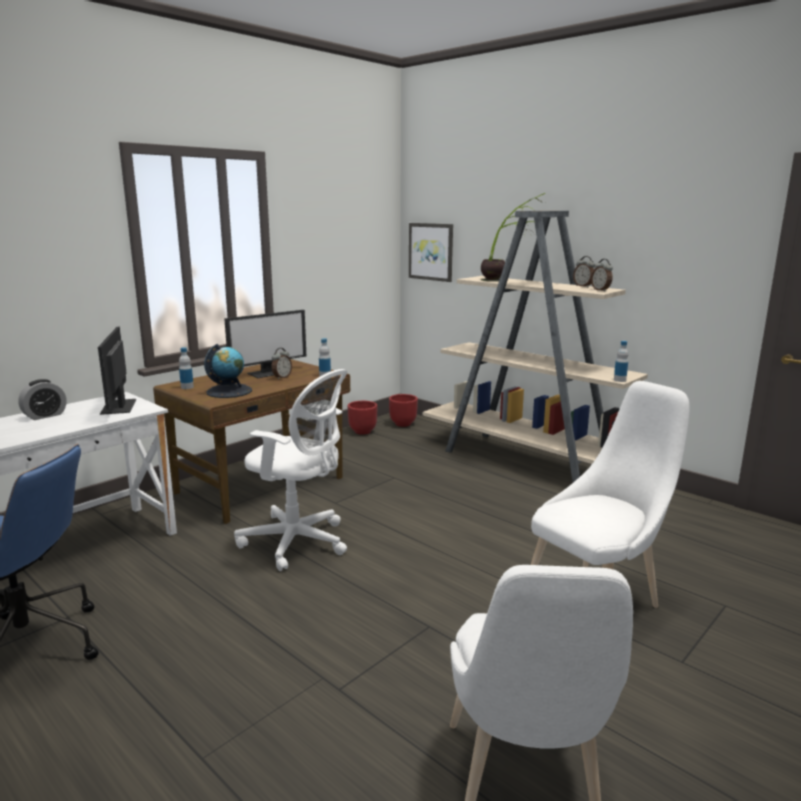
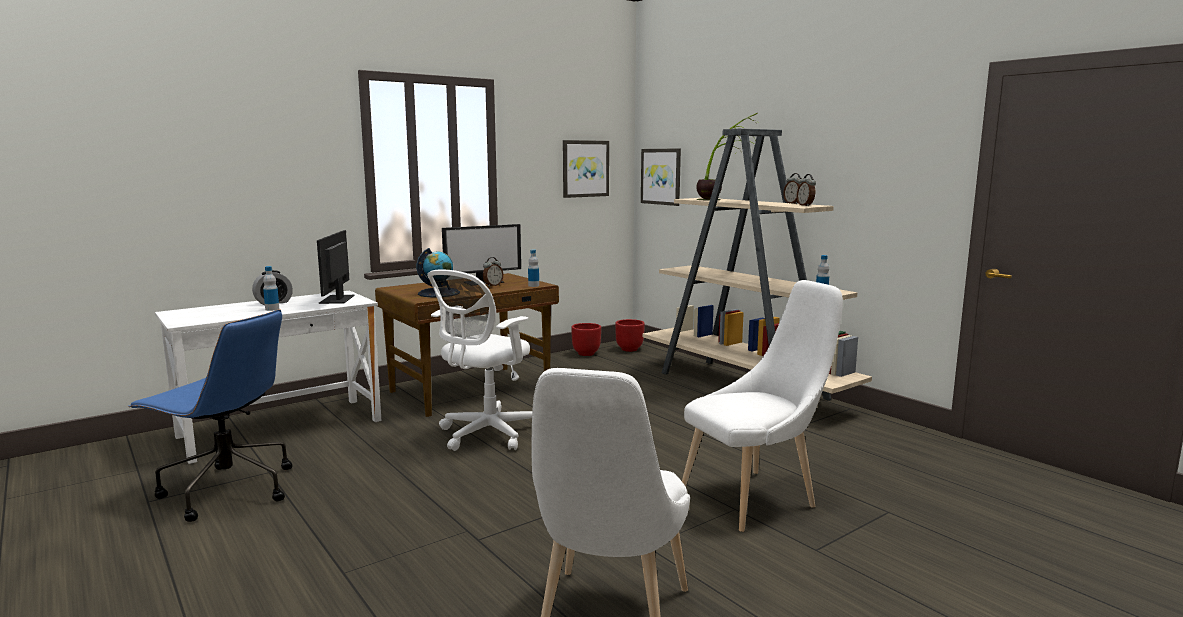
camera: 10 degrees right, 5 degrees down
bottle [179,347,194,389] -> bottle moved to [263,266,279,311]
white office chair [234,369,347,571] -> white office chair turned 90 degrees clockwise [427,270,532,451]
none -> picture [563,140,609,198]

